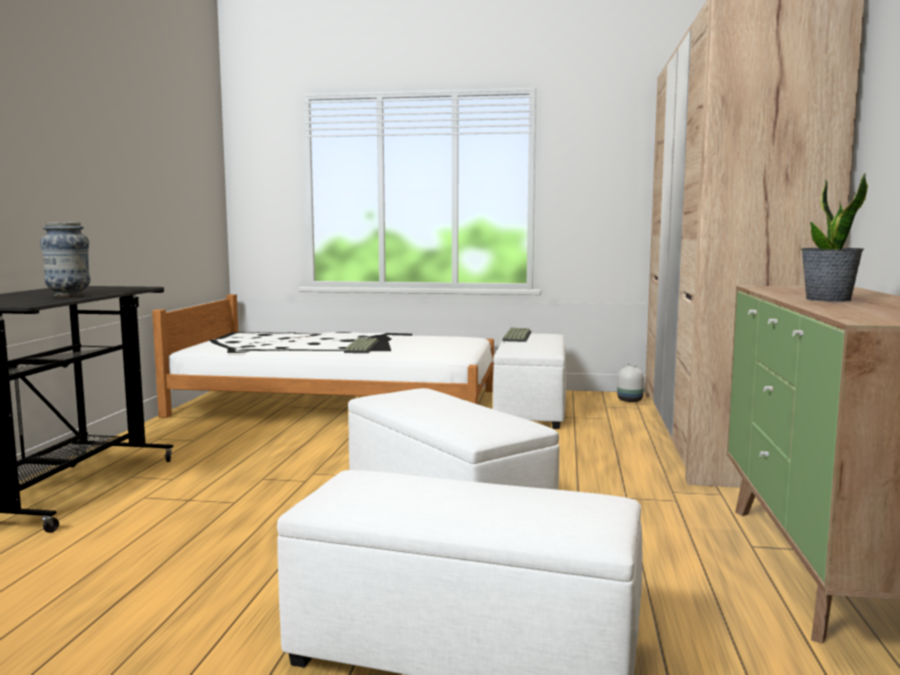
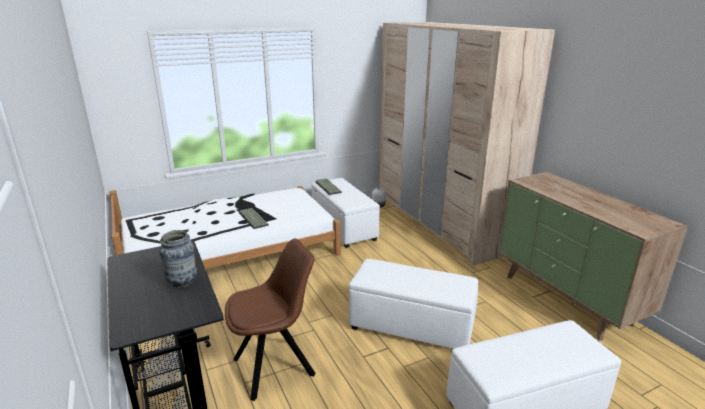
camera: 35 degrees left, 15 degrees up
potted plant [801,173,868,302] -> none
none -> brown chair [225,239,316,401]

